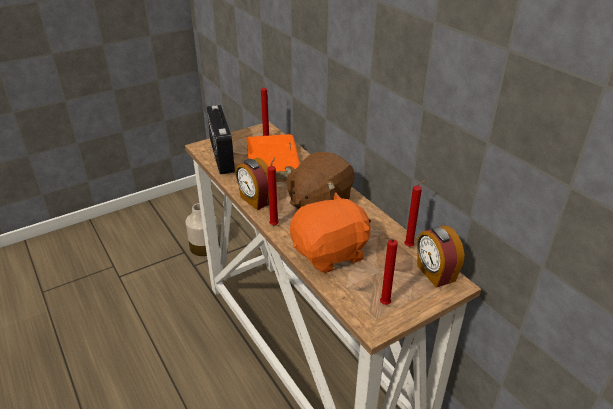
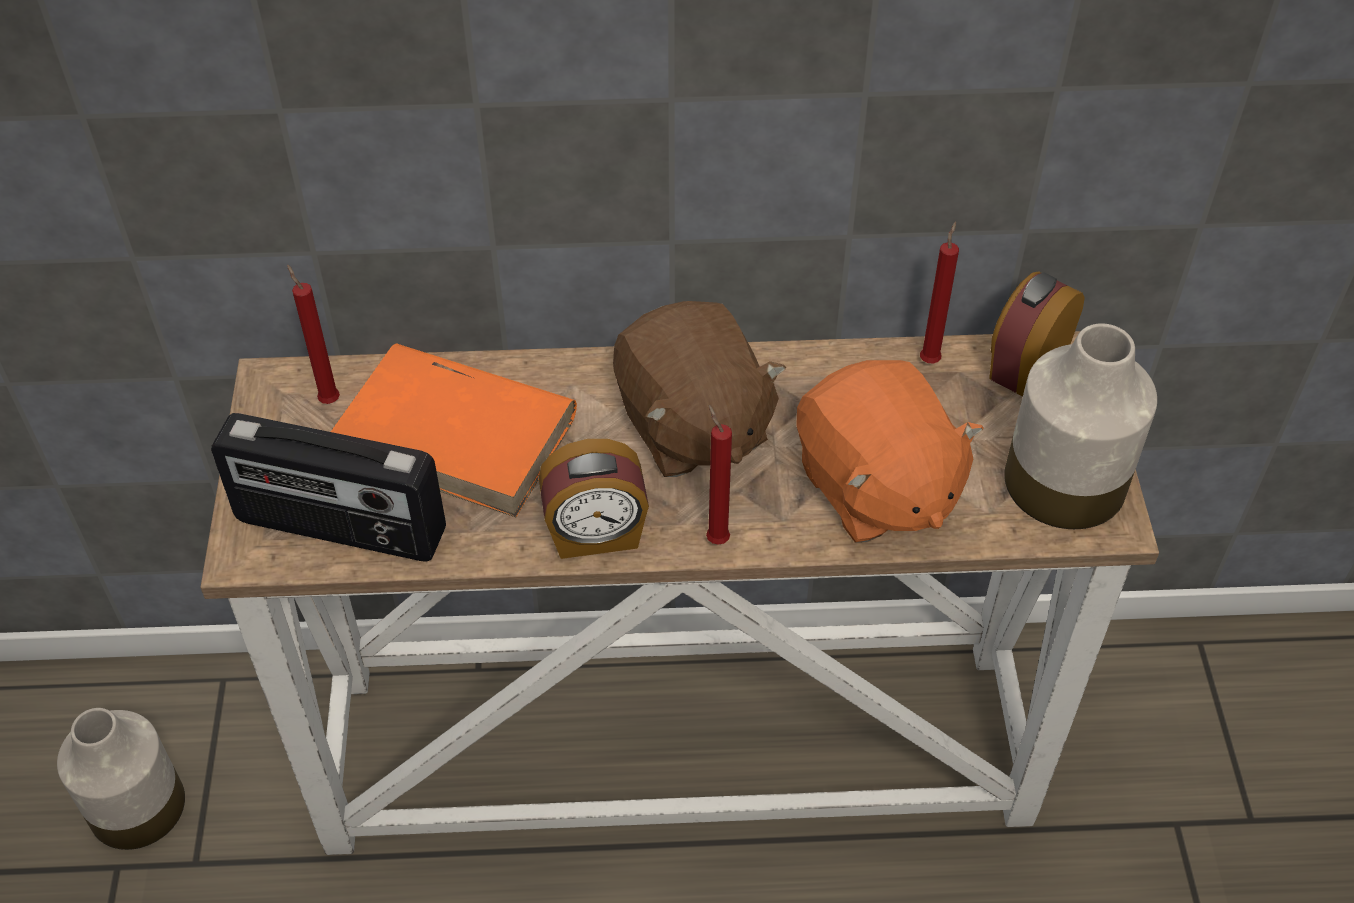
camera: 60 degrees left, 15 degrees up
orange plush toy [290,192,371,273] -> orange plush toy turned 150 degrees clockwise [796,360,983,542]
red candle [380,237,398,305] -> beige vase [1004,323,1157,529]
alarm clock [417,226,464,288] -> alarm clock turned 120 degrees clockwise [989,271,1085,396]

